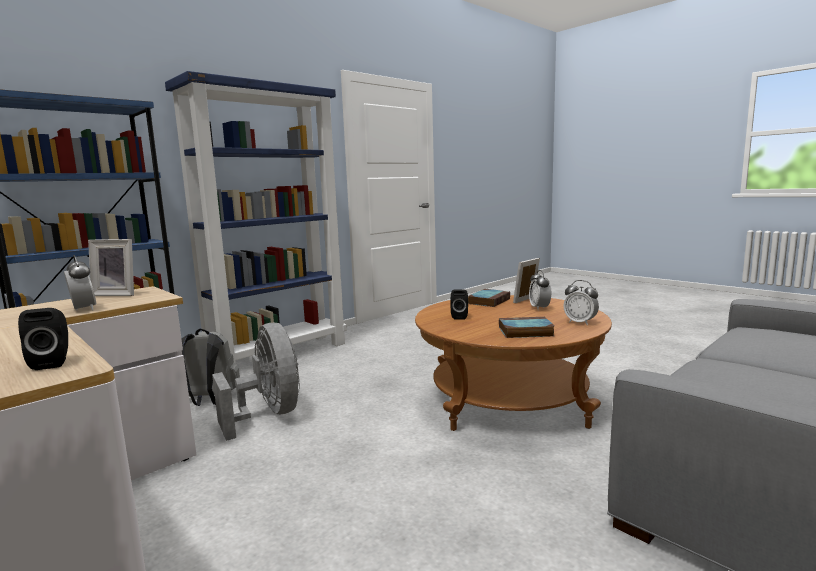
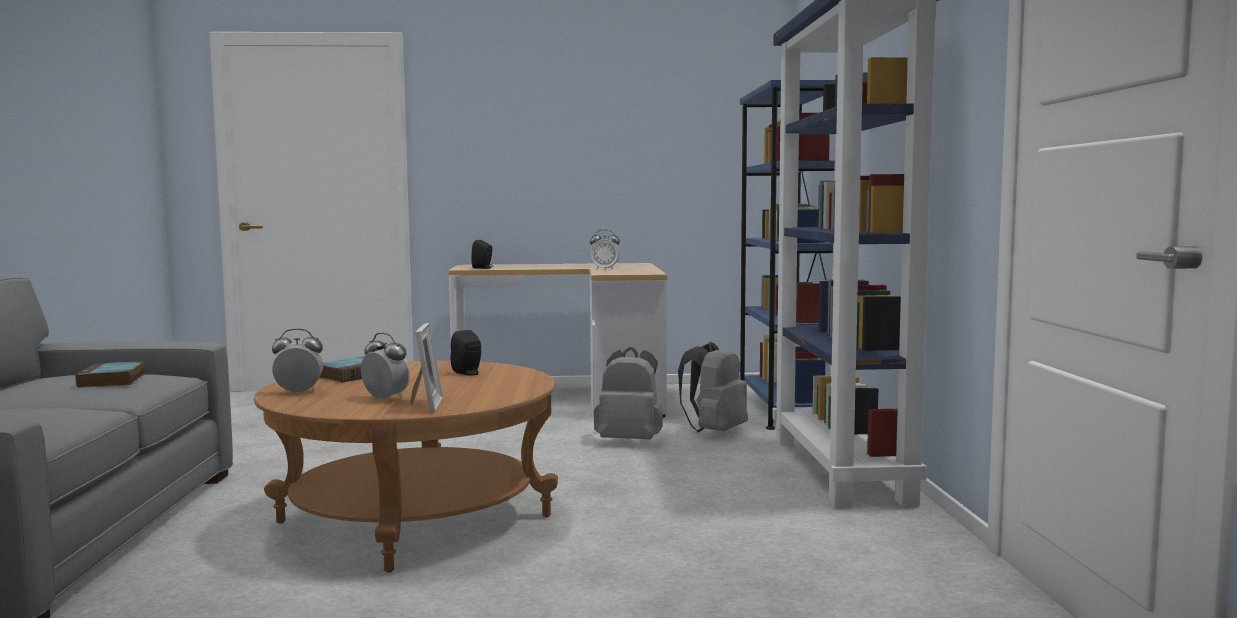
camera: 130 degrees right, 5 degrees down
picture frame [88,239,134,296] -> none
grey fan [212,323,300,441] -> grey backpack [594,347,663,439]
book [468,289,510,307] -> book moved to [75,361,145,388]

